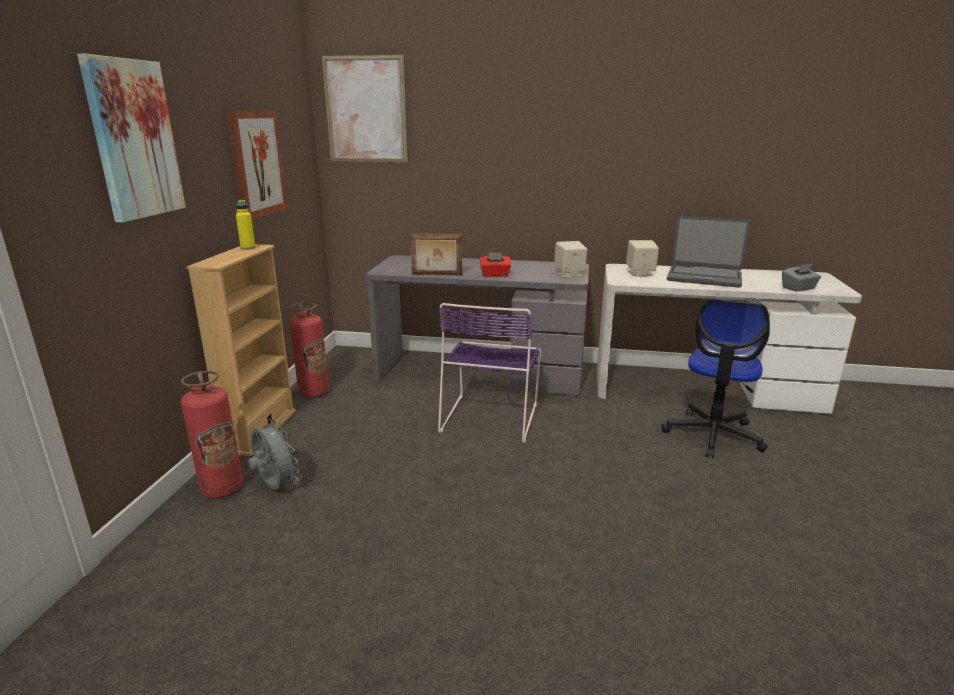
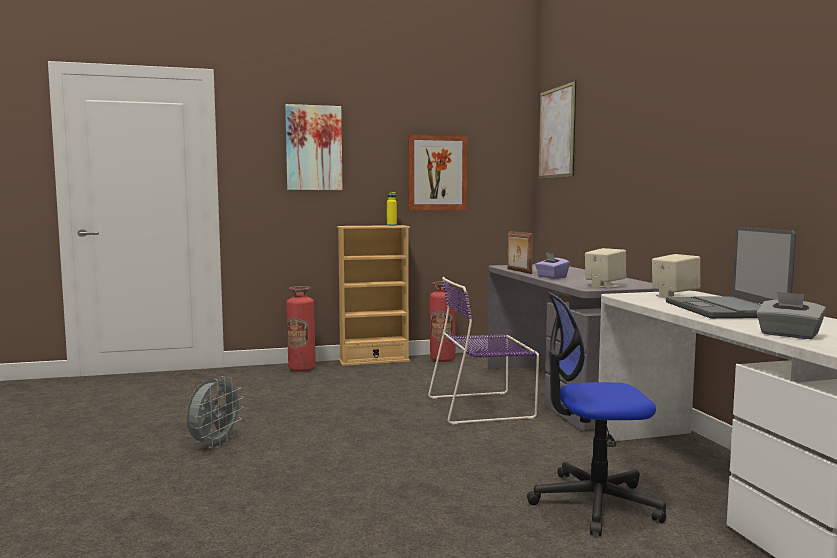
camera: 65 degrees right, 15 degrees down
grey fan [248,419,299,490] -> grey fan moved to [186,376,244,448]
red tissue box [480,252,511,277] -> purple tissue box [535,253,570,279]

